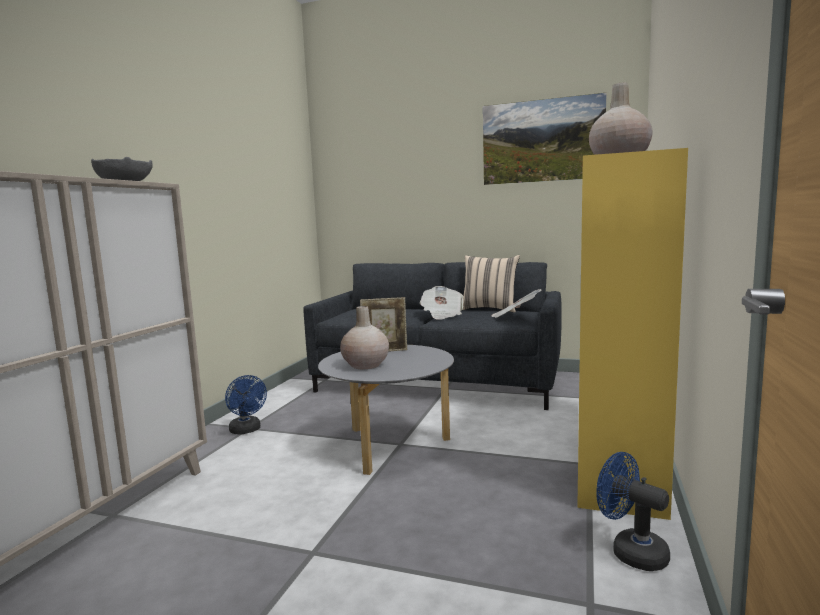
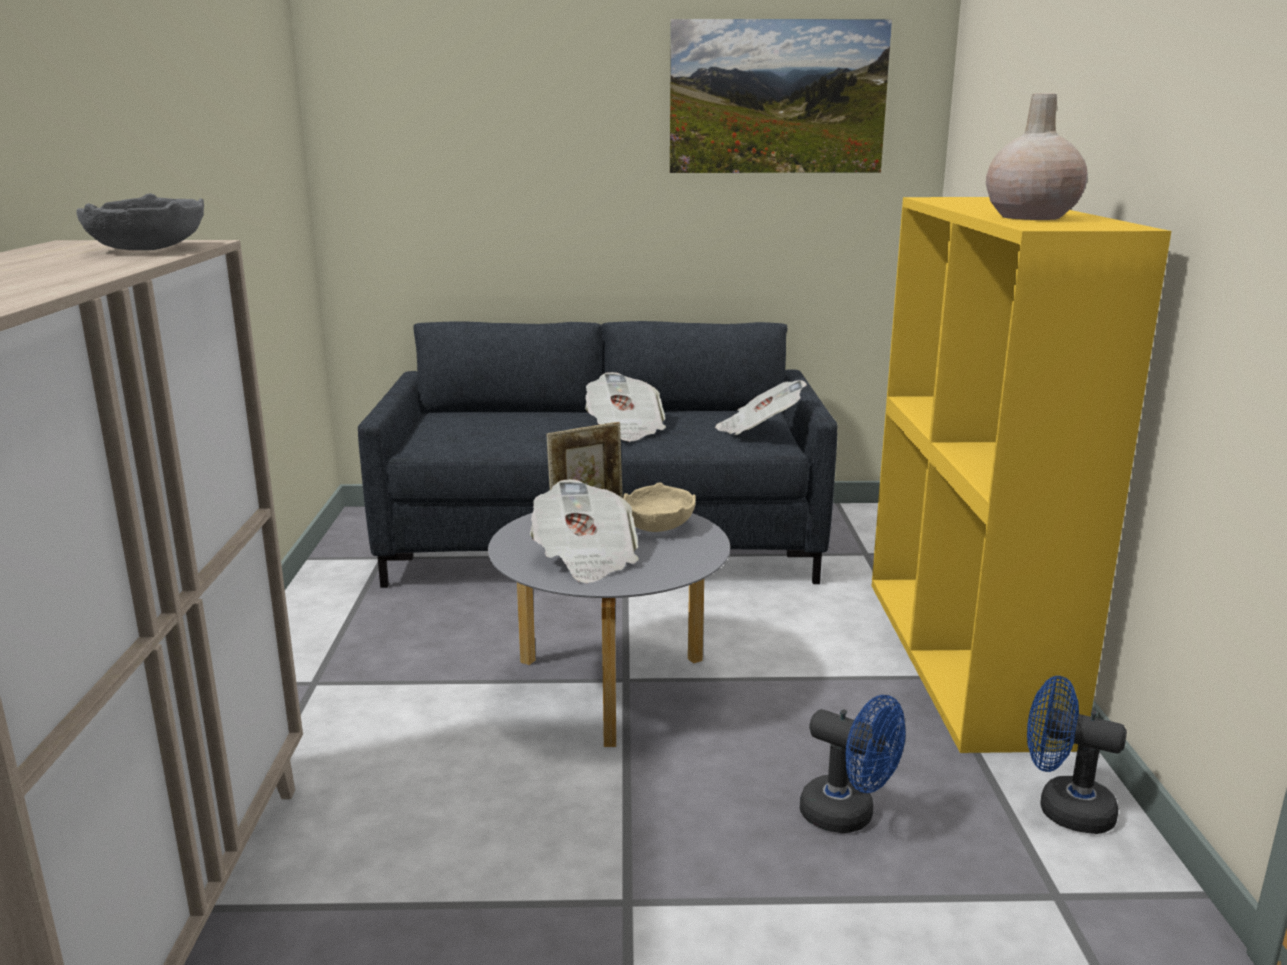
camera: 20 degrees left, 10 degrees up
blue fan [225,375,267,434] -> blue fan moved to [800,695,906,833]
beige vase [340,306,389,369] -> newspaper [530,479,639,583]
beige pillow [463,255,520,313] -> none
none -> beige bowl [623,482,696,532]

